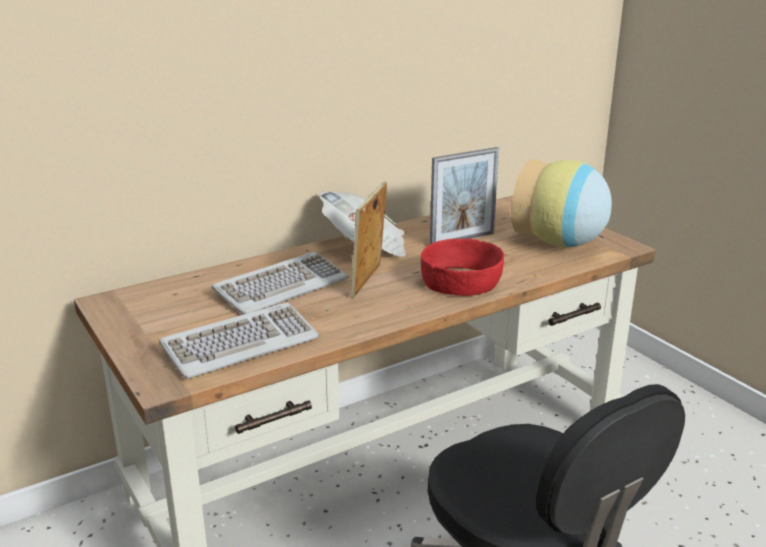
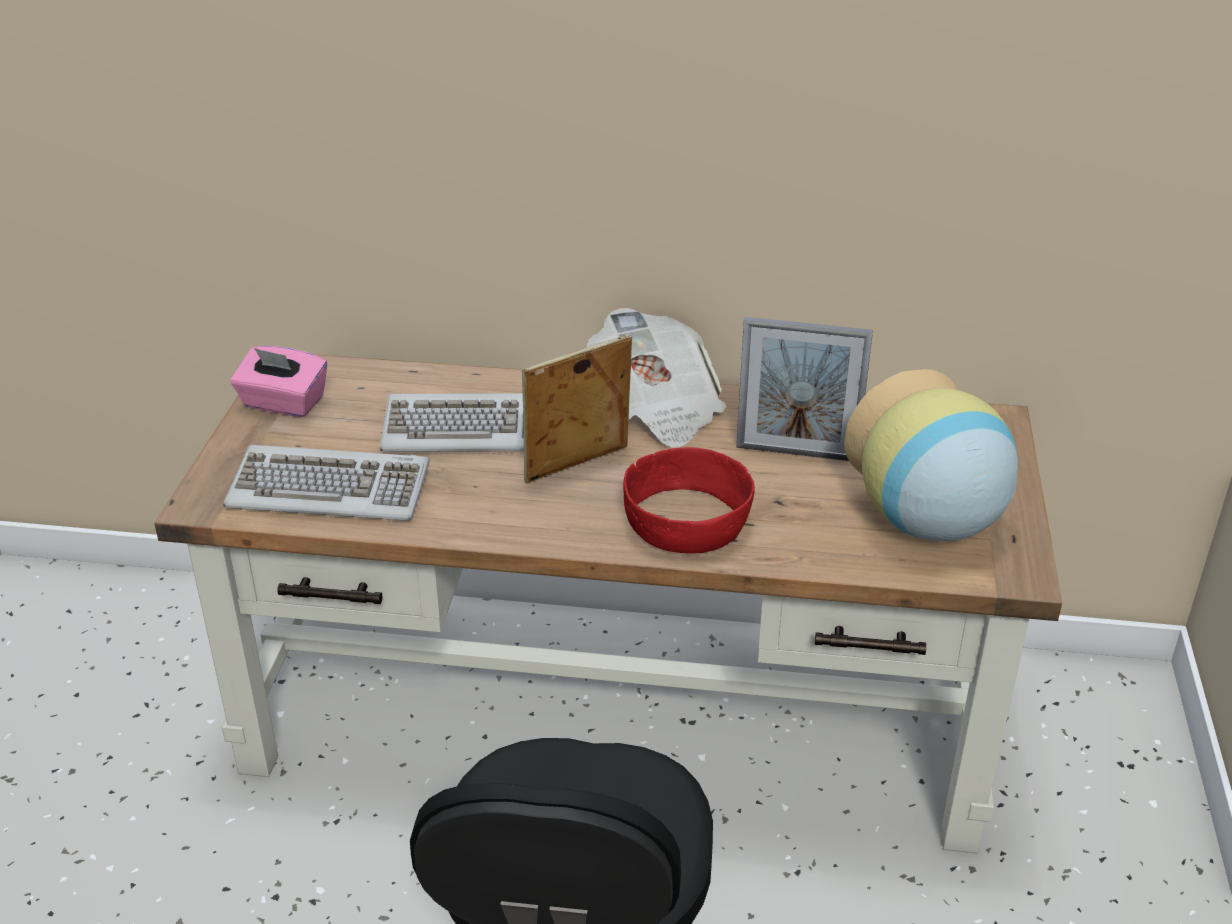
camera: 40 degrees right, 10 degrees up
none -> pink tissue box [230,346,327,417]

